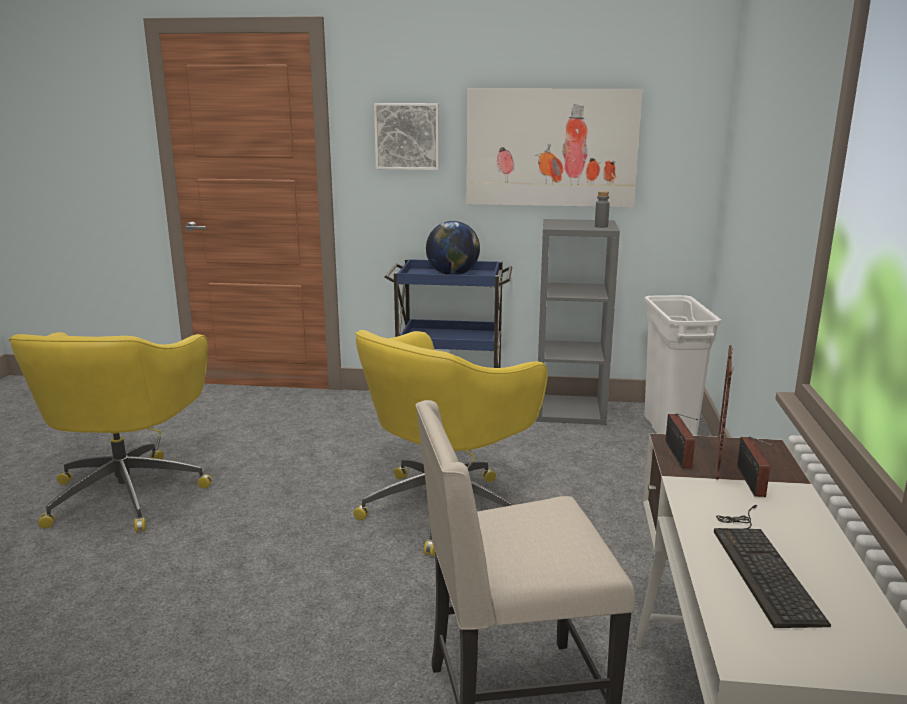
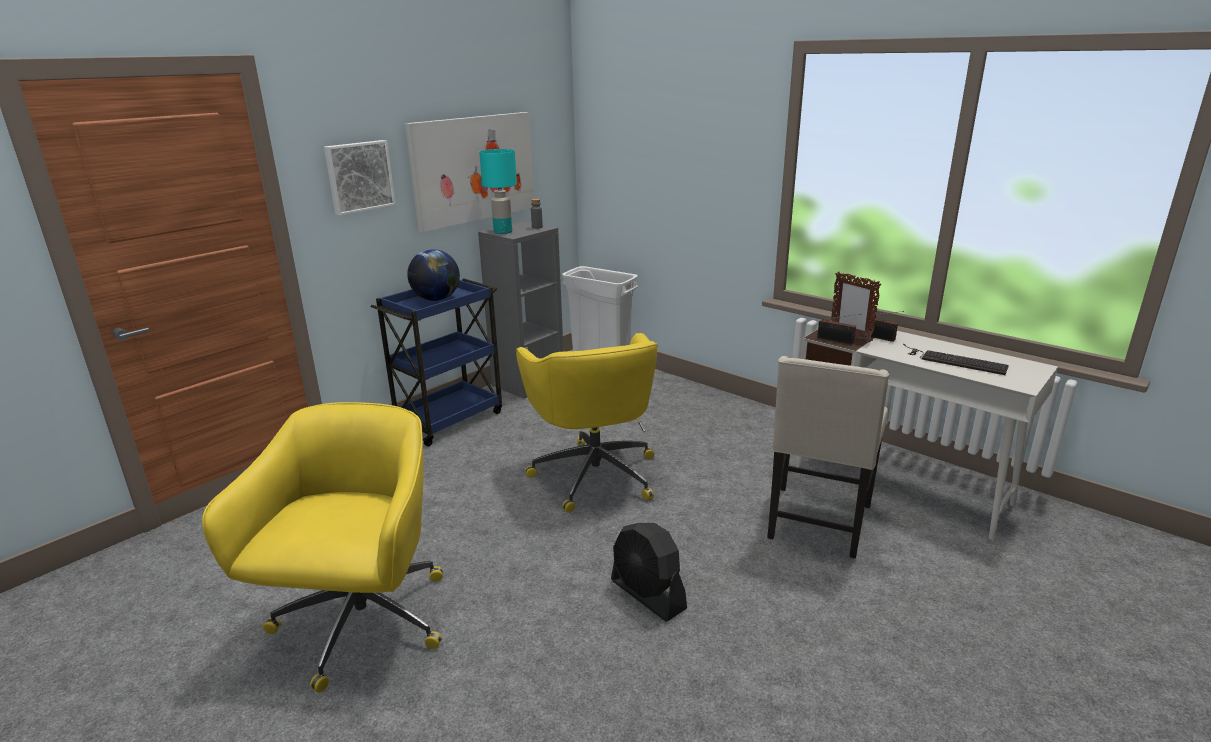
camera: 55 degrees left, 5 degrees up
yellow office chair [9,332,212,532] -> yellow office chair turned 120 degrees counterclockwise [202,402,443,693]
none -> turquoise table lamp [479,149,517,234]
none -> black fan [611,523,687,622]

